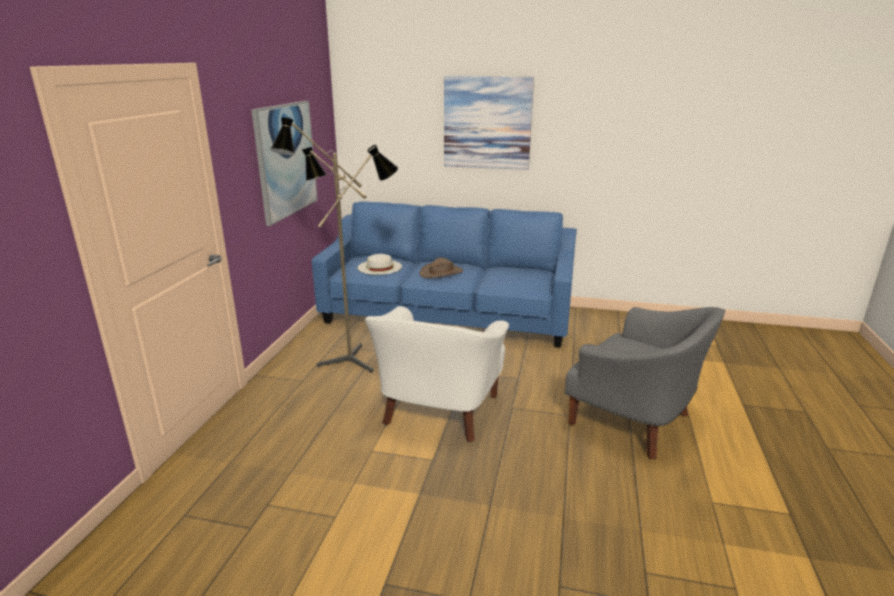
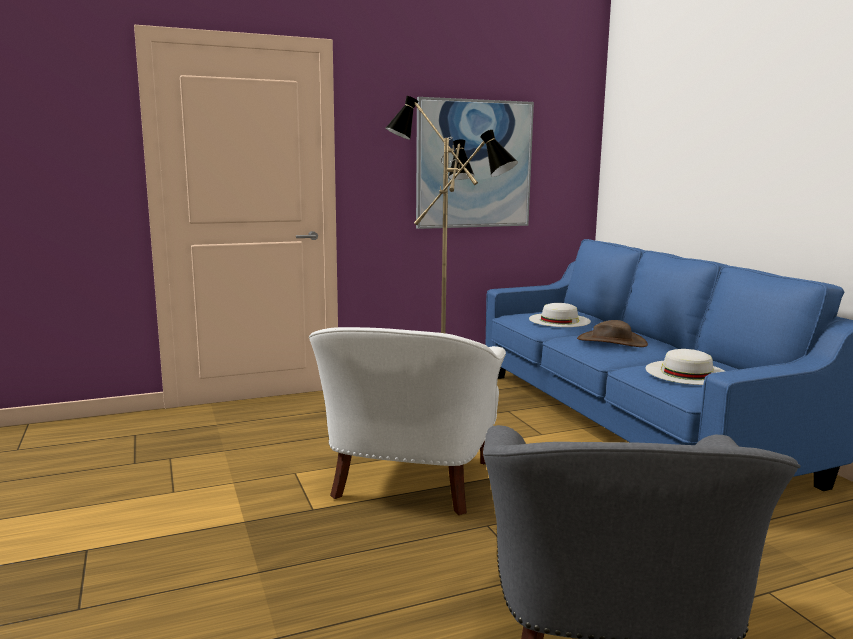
camera: 55 degrees right, 10 degrees down
white armchair [365,306,509,442] -> white armchair turned 60 degrees counterclockwise [309,327,506,515]
picture [444,76,534,170] -> none
none -> white hat [646,349,725,385]

